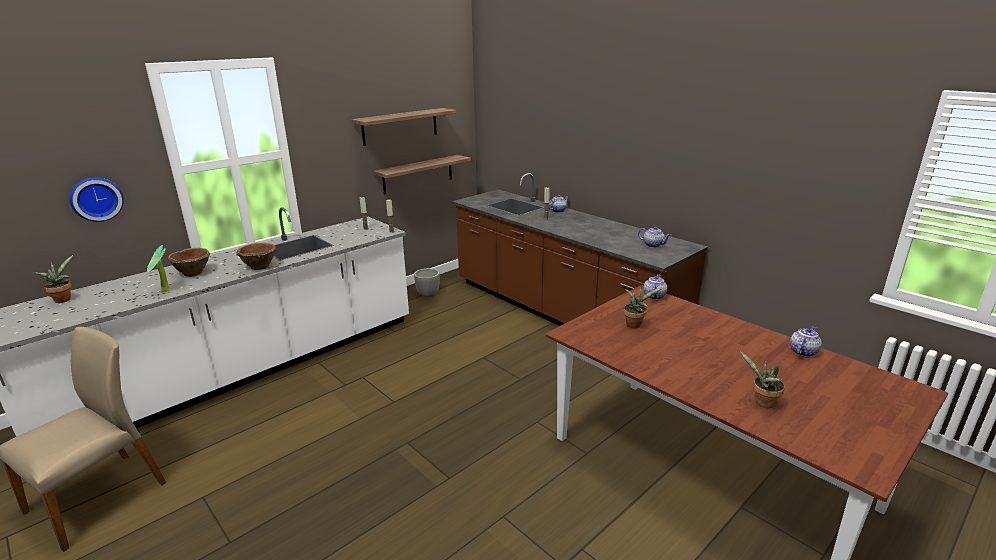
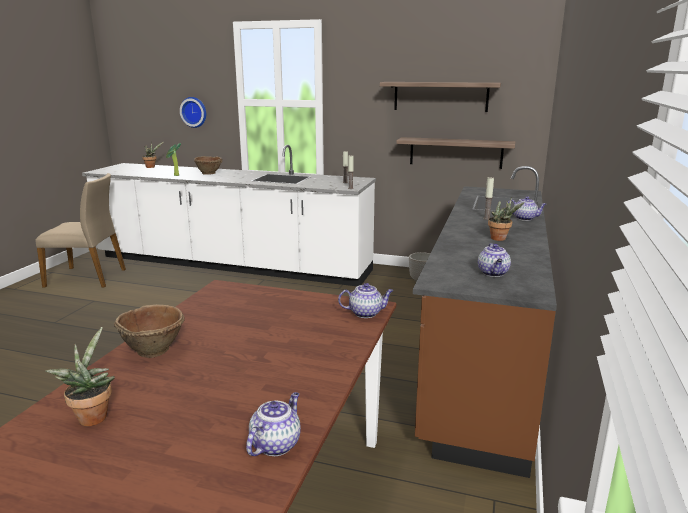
camera: 60 degrees right, 5 degrees down
brown bowl [236,243,276,270] -> brown bowl moved to [114,304,184,358]
potted plant [623,285,663,329] -> potted plant moved to [488,197,524,241]
teapot [790,326,822,357] -> teapot turned 75 degrees counterclockwise [246,392,301,456]

